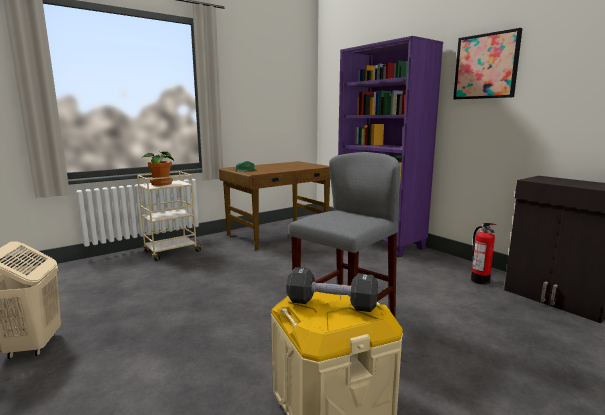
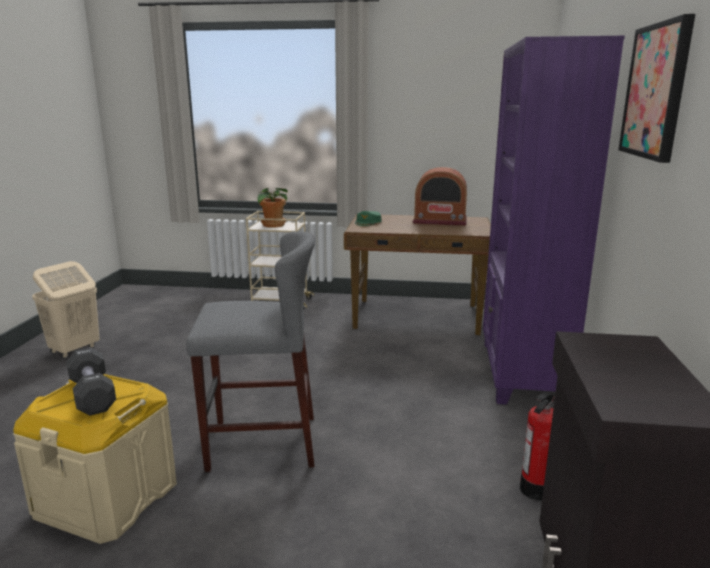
camera: 45 degrees right, 5 degrees up
none -> radio [413,167,467,226]

